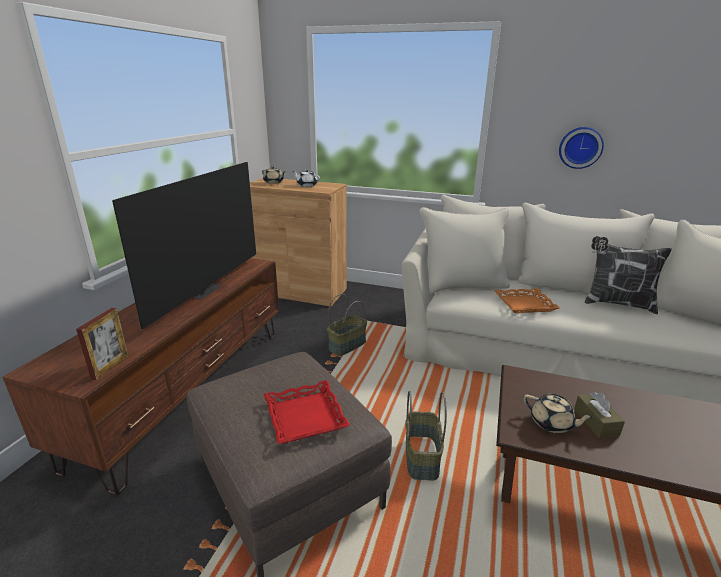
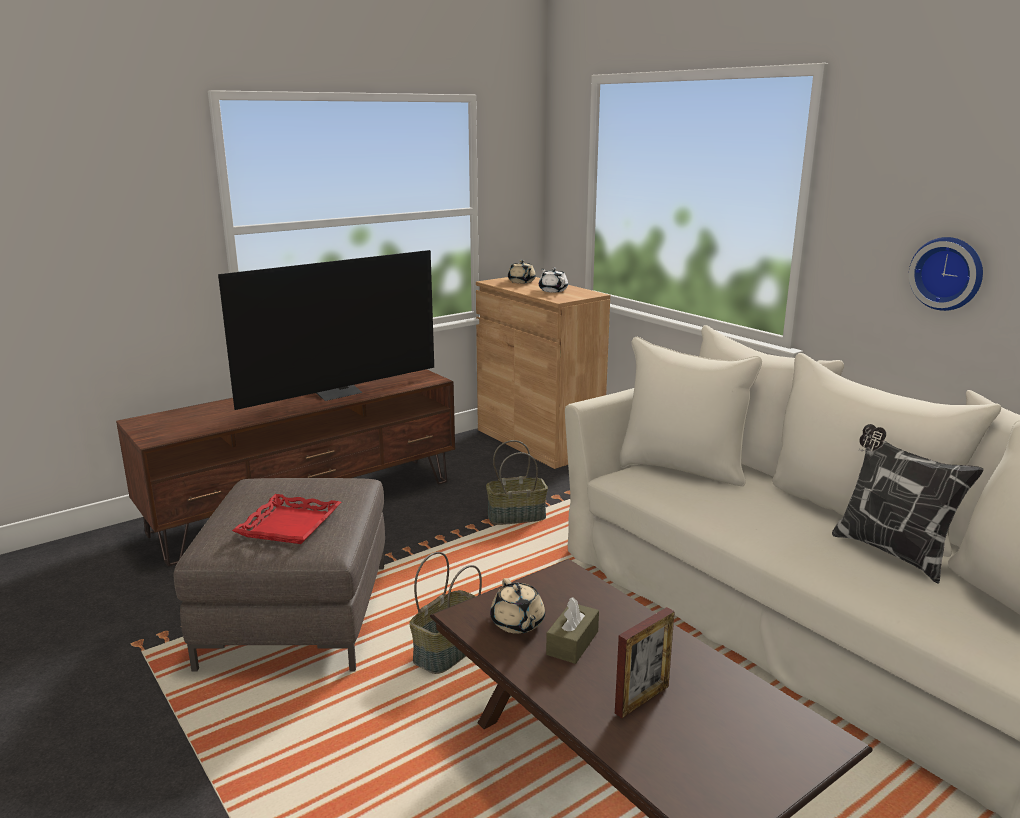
camera: 35 degrees right, 5 degrees down
picture frame [76,308,129,380] -> picture frame moved to [615,607,675,718]
orange tray [494,288,560,313] -> none

